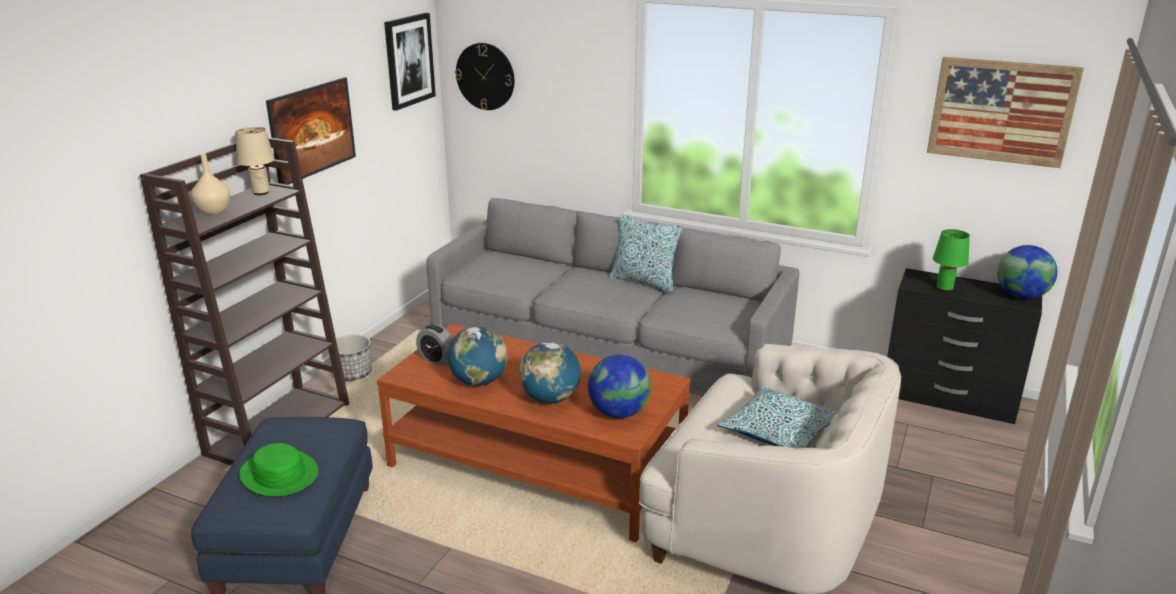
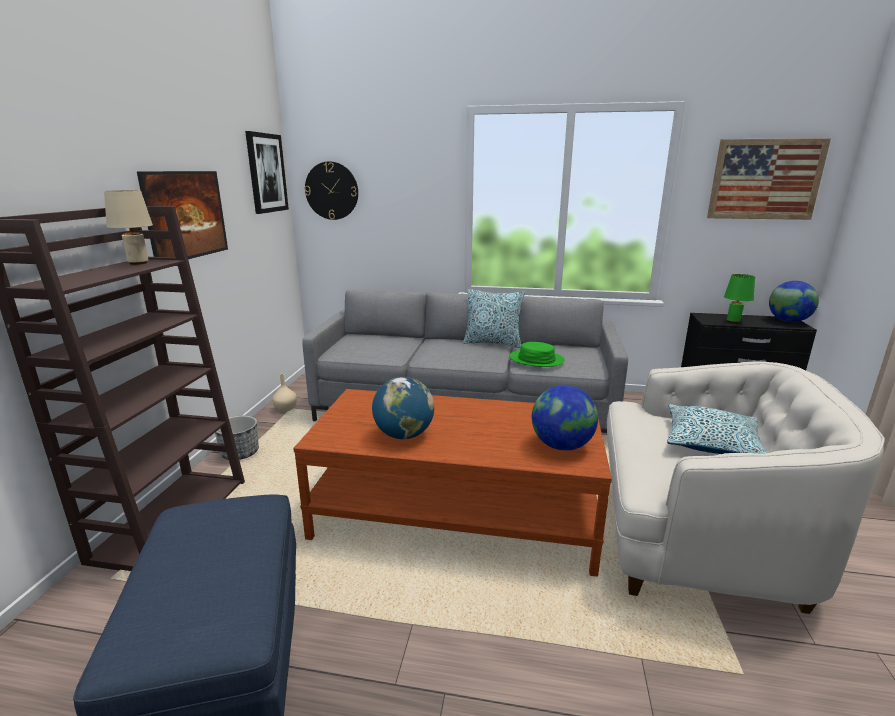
camera: 15 degrees left, 5 degrees down
beige vase [191,153,231,215] -> beige vase moved to [272,374,297,412]
green hat [239,443,319,496] -> green hat moved to [510,342,565,367]
alarm clock [416,324,453,366] -> none
globe [519,342,581,404] -> none

